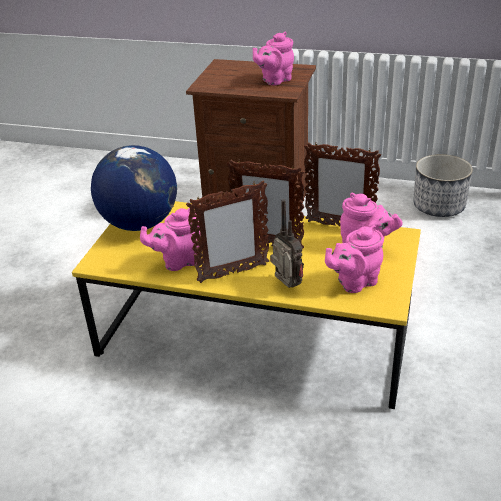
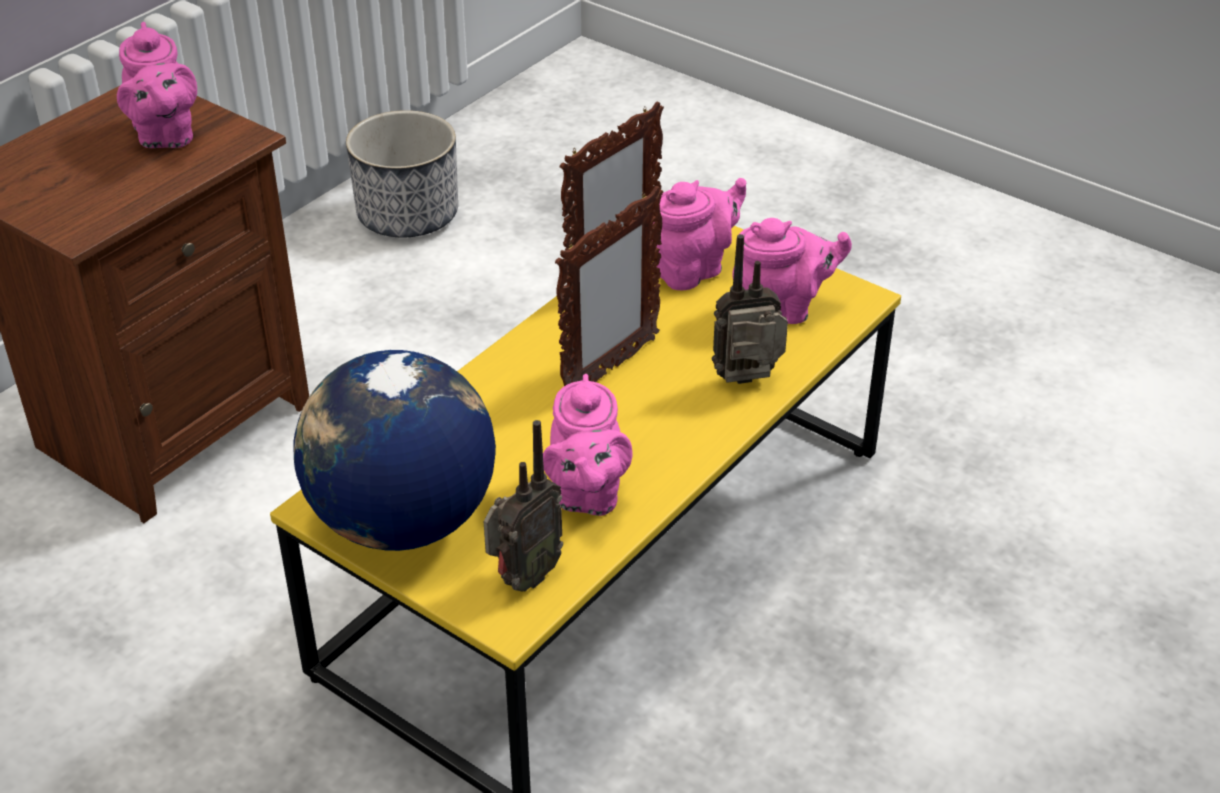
camera: 70 degrees left, 5 degrees up
picture frame [186,181,269,283] -> none
pink teapot [325,225,384,293] -> pink teapot turned 90 degrees counterclockwise [732,218,852,324]
none -> radio [483,420,563,591]

